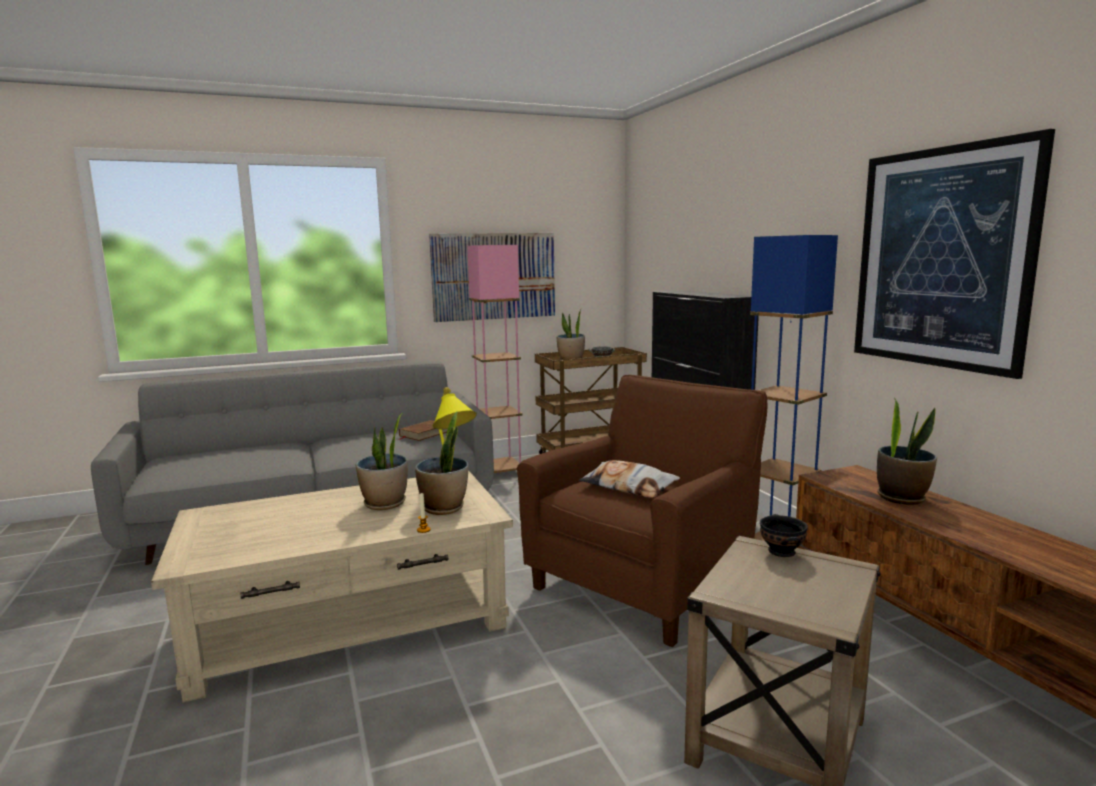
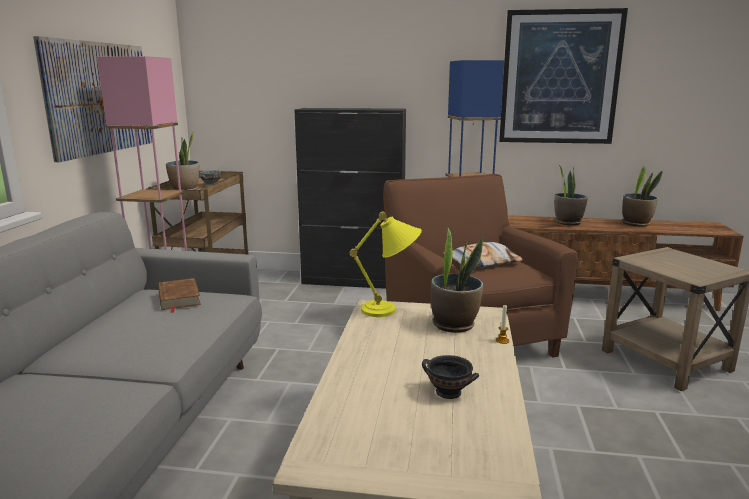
camera: 60 degrees left, 5 degrees up
potted plant [356,413,408,510] -> potted plant moved to [622,164,663,227]
black bowl [760,514,808,557] -> black bowl moved to [422,355,479,399]

